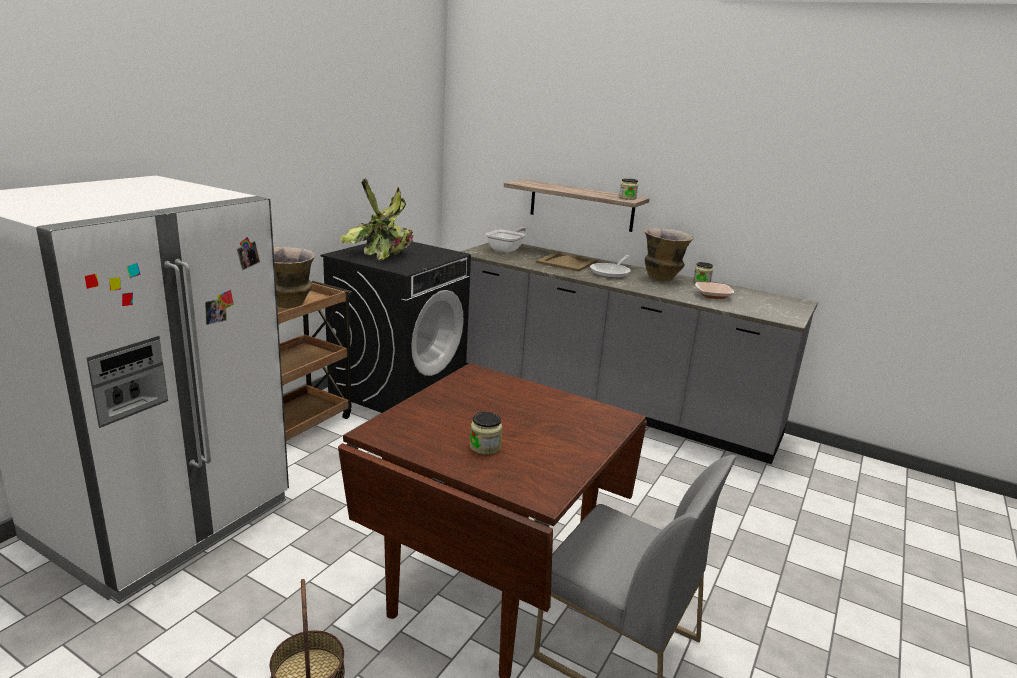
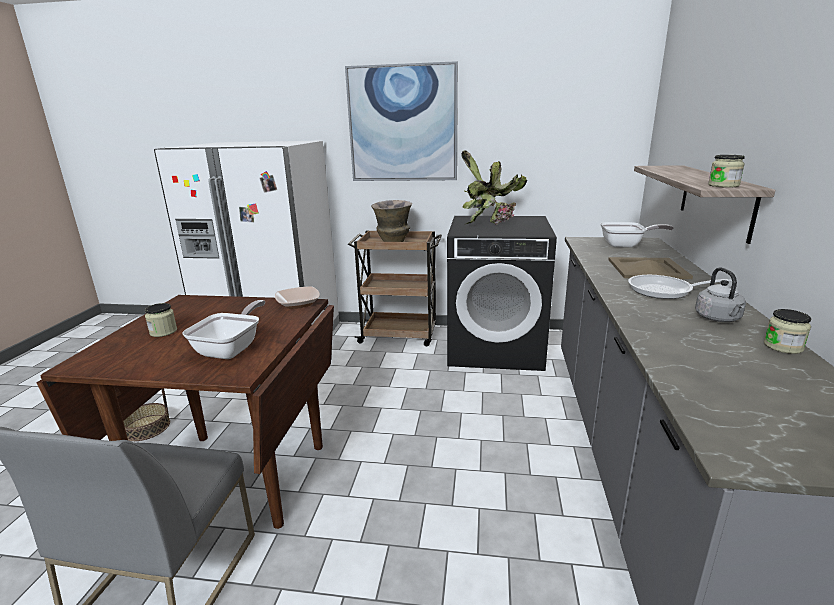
camera: 70 degrees right, 0 degrees up
vase [644,229,694,282] -> grey kettle [695,267,746,322]
bowl [695,282,734,299] -> bowl moved to [275,286,320,309]
none -> frying pan [182,300,265,359]
none -> picture [345,61,458,181]

